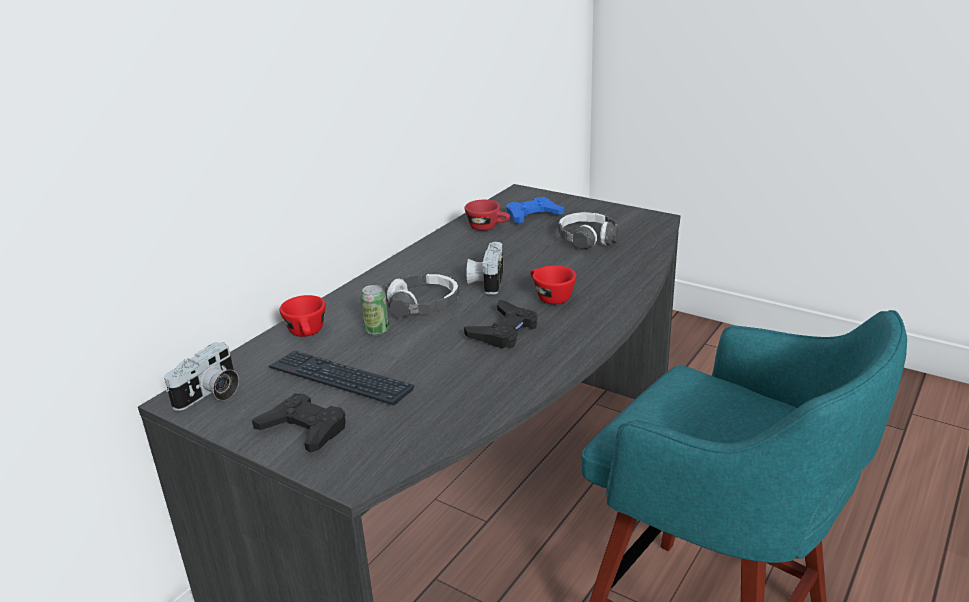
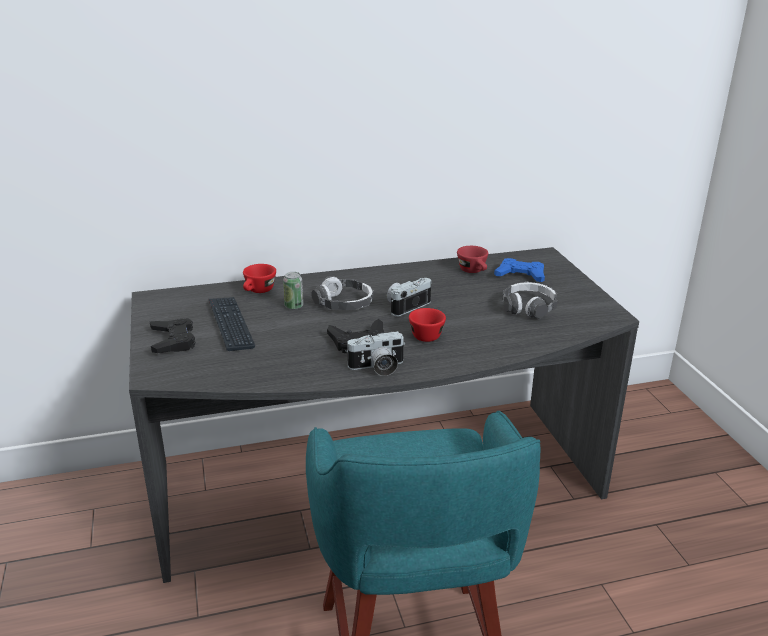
camera: 40 degrees right, 0 degrees up
camera [164,342,239,411] -> camera moved to [345,331,405,376]

